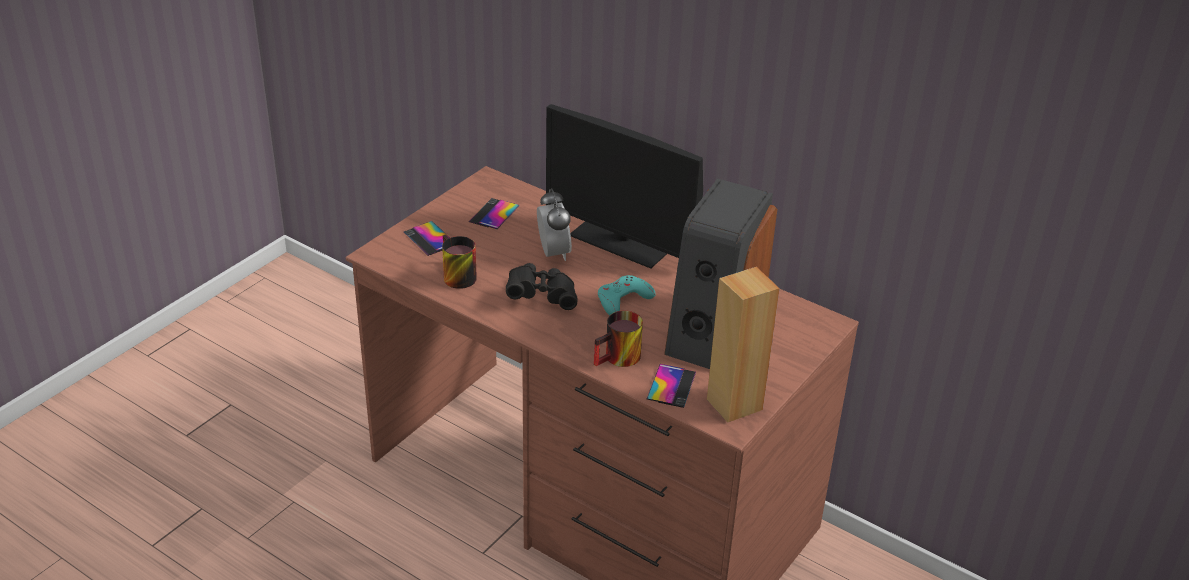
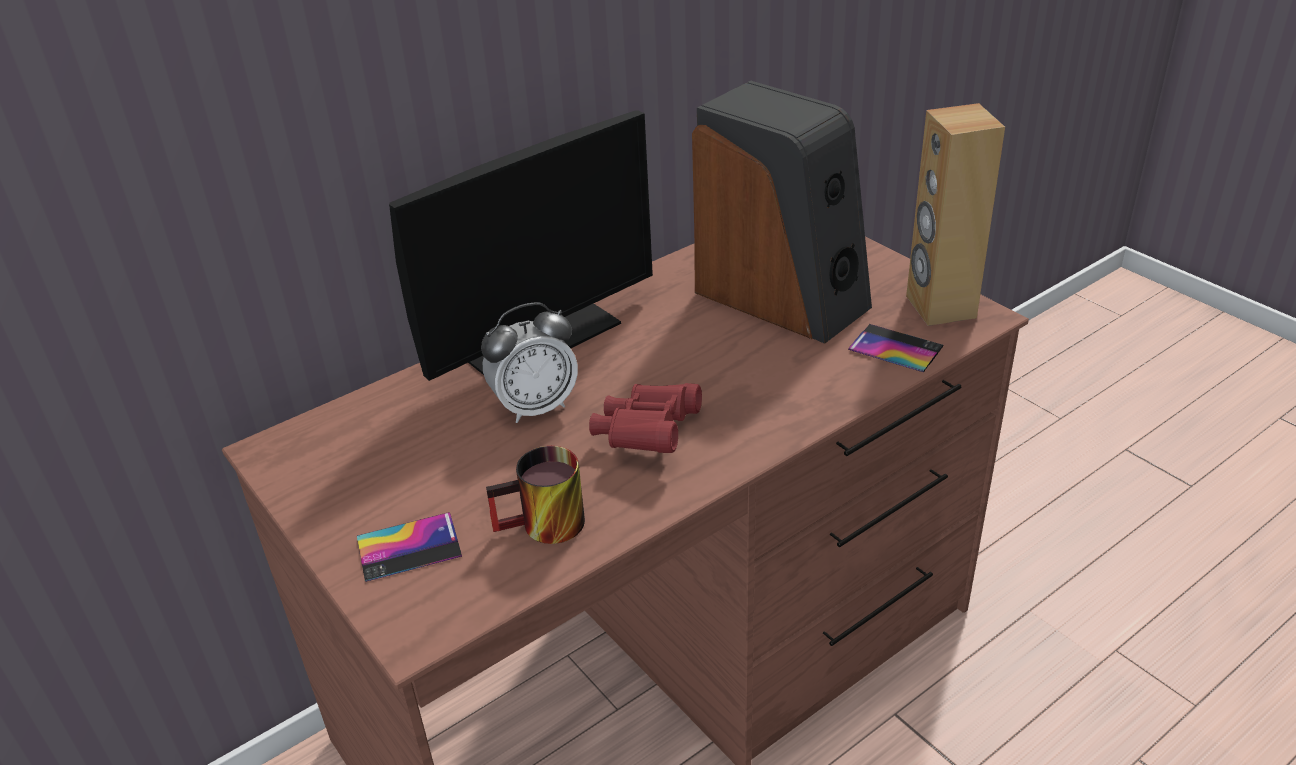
camera: 70 degrees left, 0 degrees up
phone [469,198,520,229] -> none
black binoculars [506,263,578,310] -> red binoculars [589,383,702,453]
alarm clock [537,188,572,261] -> alarm clock turned 150 degrees clockwise [481,303,578,423]
mug [594,311,643,367] -> none
turquoise game controller [598,275,656,315] -> none

